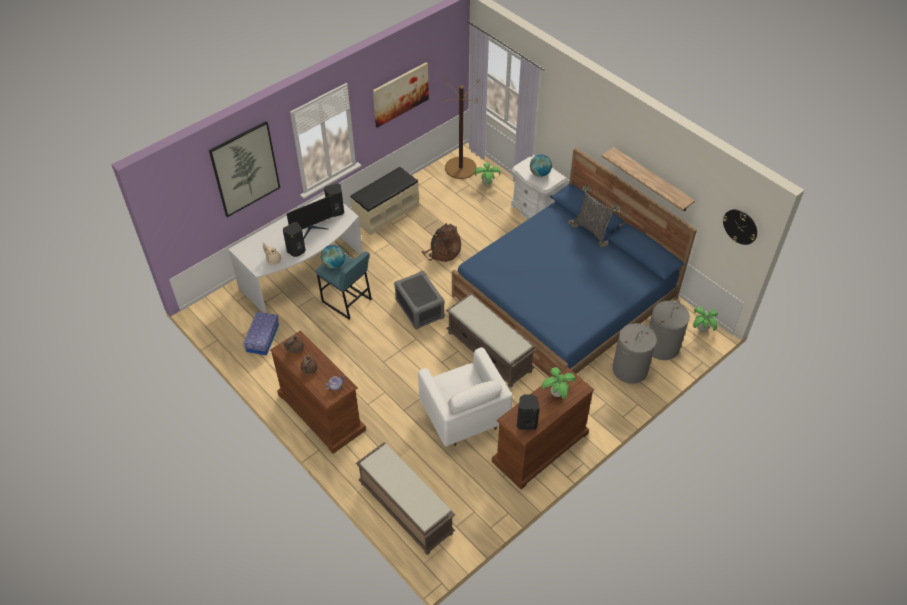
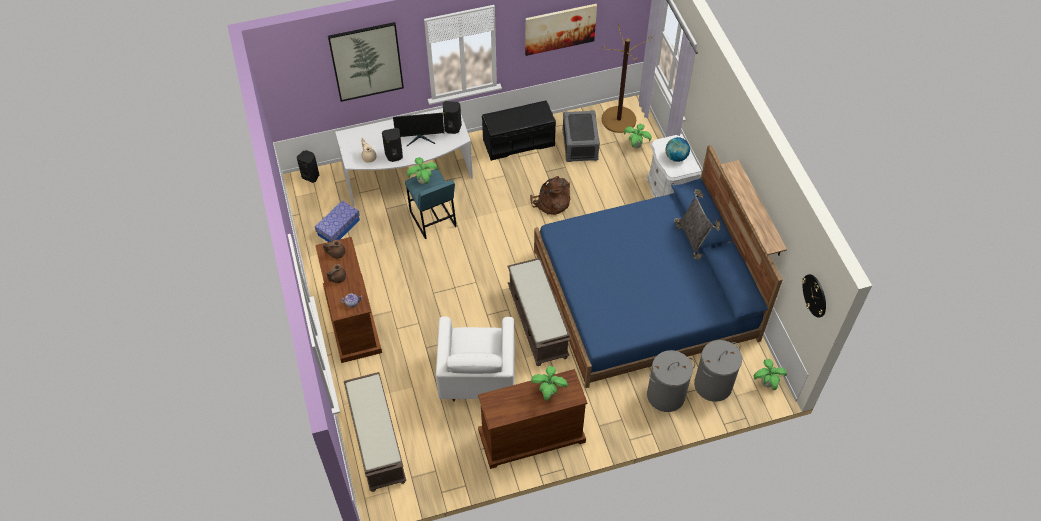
camera: 25 degrees right, 5 degrees up
globe [321,245,345,269] -> potted plant [407,157,438,184]
beige bench [350,167,419,236] -> black bench [482,100,556,161]
grey storage box [394,271,445,330] -> grey storage box moved to [562,110,600,162]
black speaker [517,394,540,430] -> black speaker moved to [297,150,319,183]

